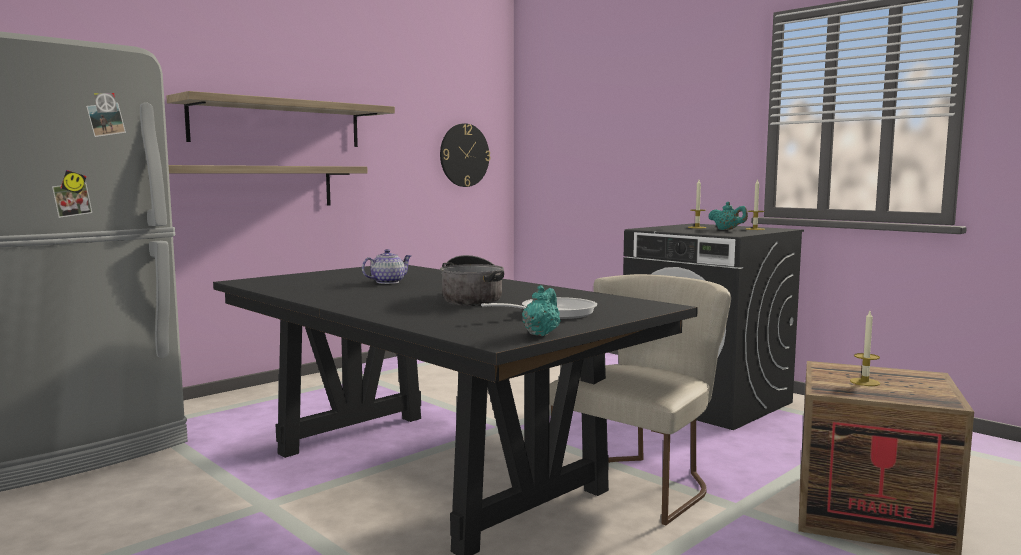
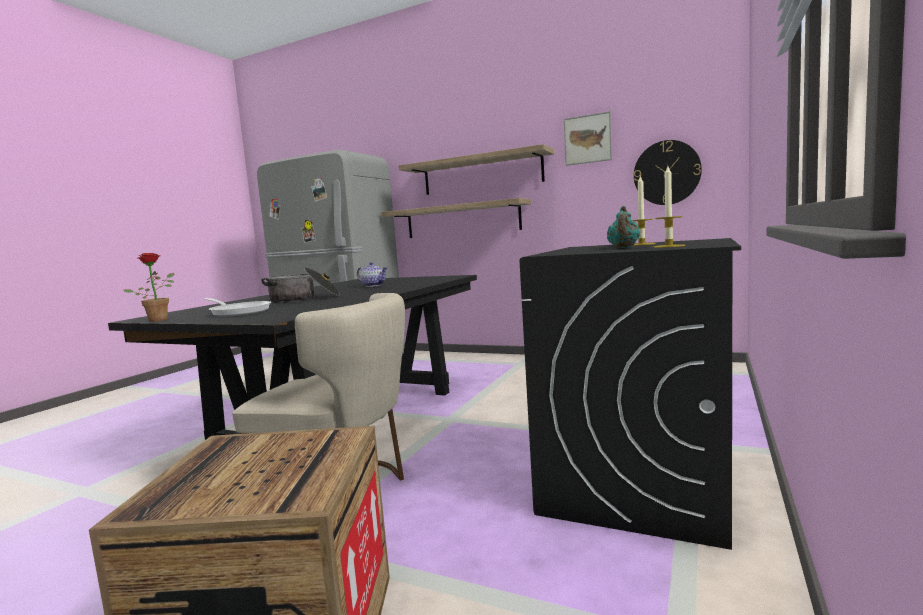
camera: 70 degrees right, 0 degrees up
turquoise teapot [522,285,561,336] -> potted plant [124,253,174,322]
candle [850,311,880,386] -> none
none -> picture [564,111,612,166]

